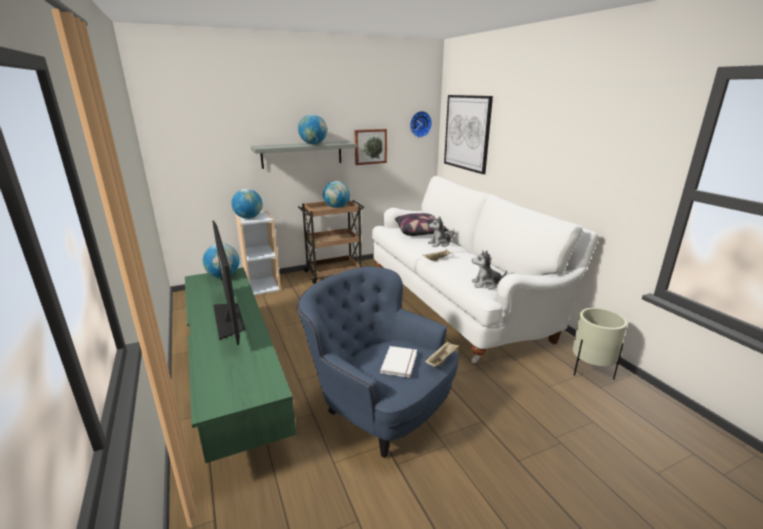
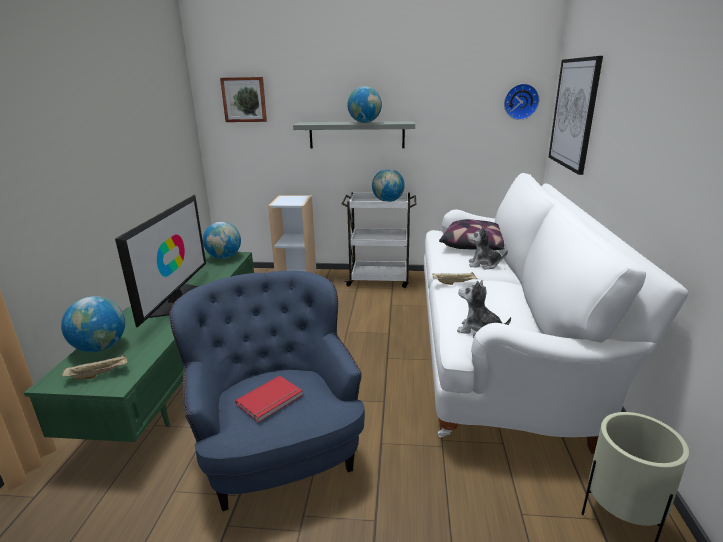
camera: 30 degrees right, 0 degrees up
globe [231,189,263,219] -> globe moved to [61,296,125,352]
brown cart [298,199,364,284] -> white cart [342,192,417,288]
picture [354,129,387,165] -> picture moved to [220,77,267,122]
white book [380,346,417,378] -> red book [235,376,303,422]
beige tray [425,341,459,367] -> beige tray moved to [61,354,127,379]

